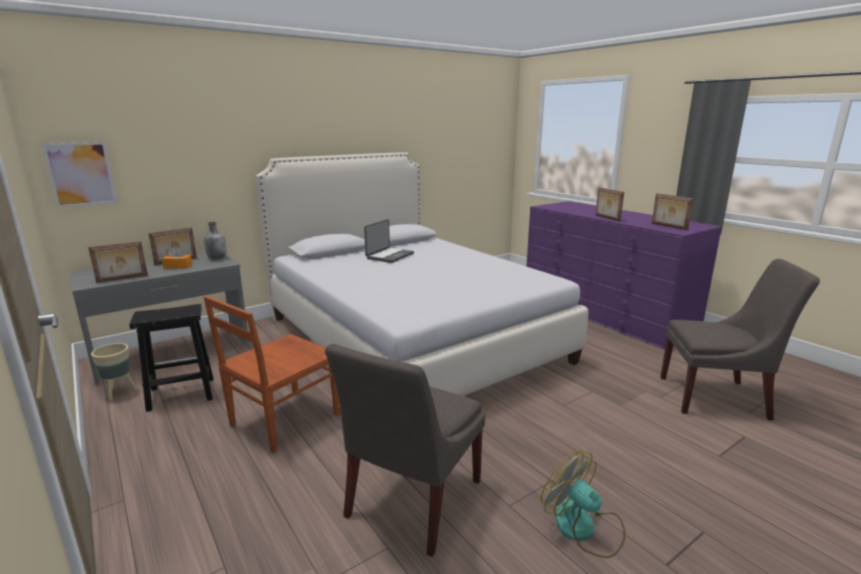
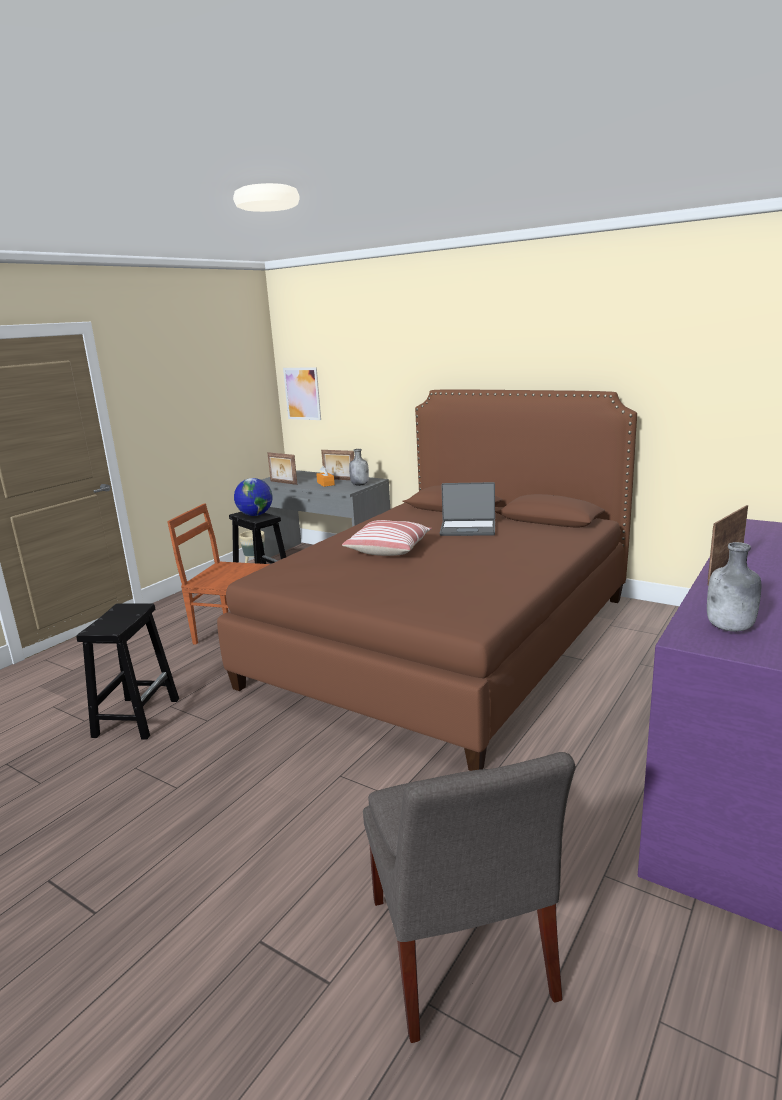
camera: 70 degrees right, 0 degrees up
white bed [256,152,588,396] -> brown bed [217,389,637,771]
grey chair [325,344,485,557] -> black stool [76,603,179,740]
fan [541,450,626,558] -> none
picture frame [652,193,693,230] -> grey bottle [707,542,761,632]
none -> globe [234,478,272,516]
none -> pillow [342,520,432,556]

